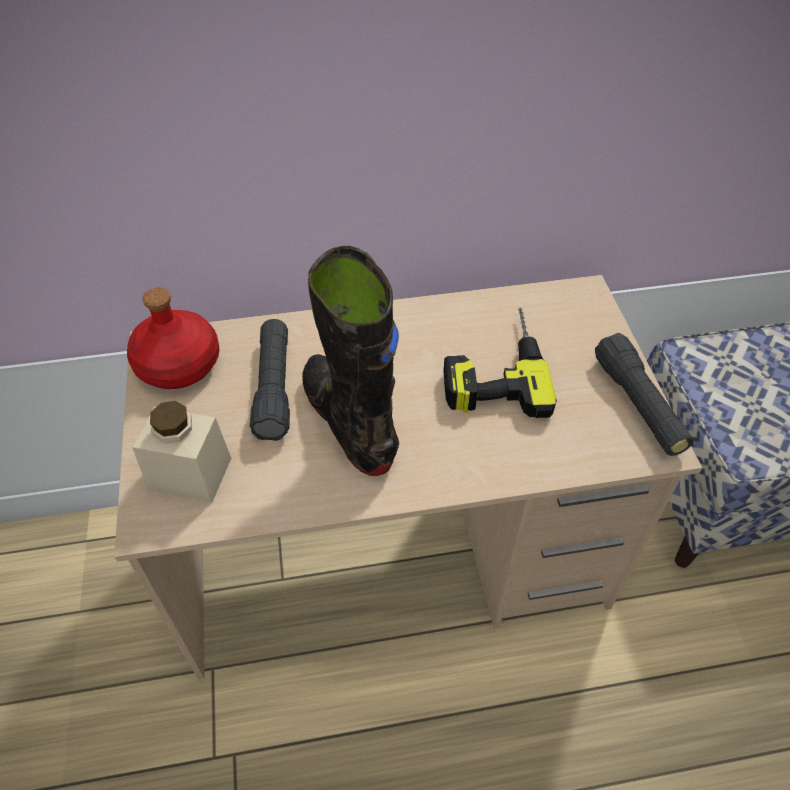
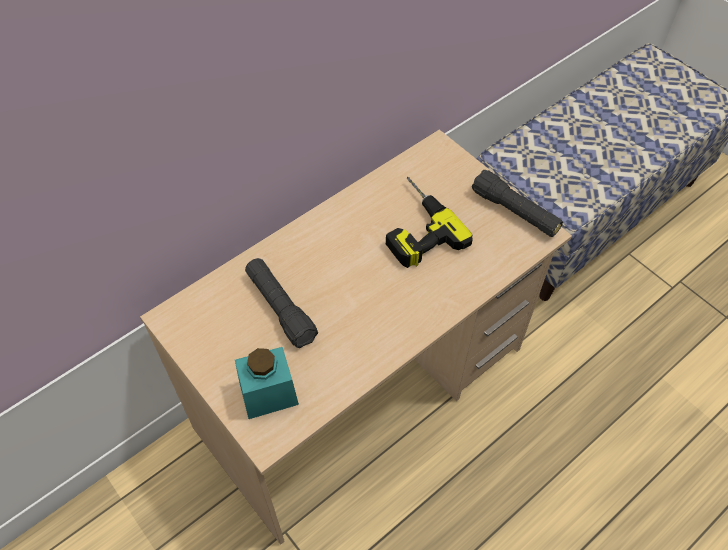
camera: 30 degrees left, 5 degrees up
red bottle [127,288,219,389] -> none
beige jar [132,401,231,502] -> turquoise jar [235,347,299,419]
black boot [302,246,399,476] -> none

